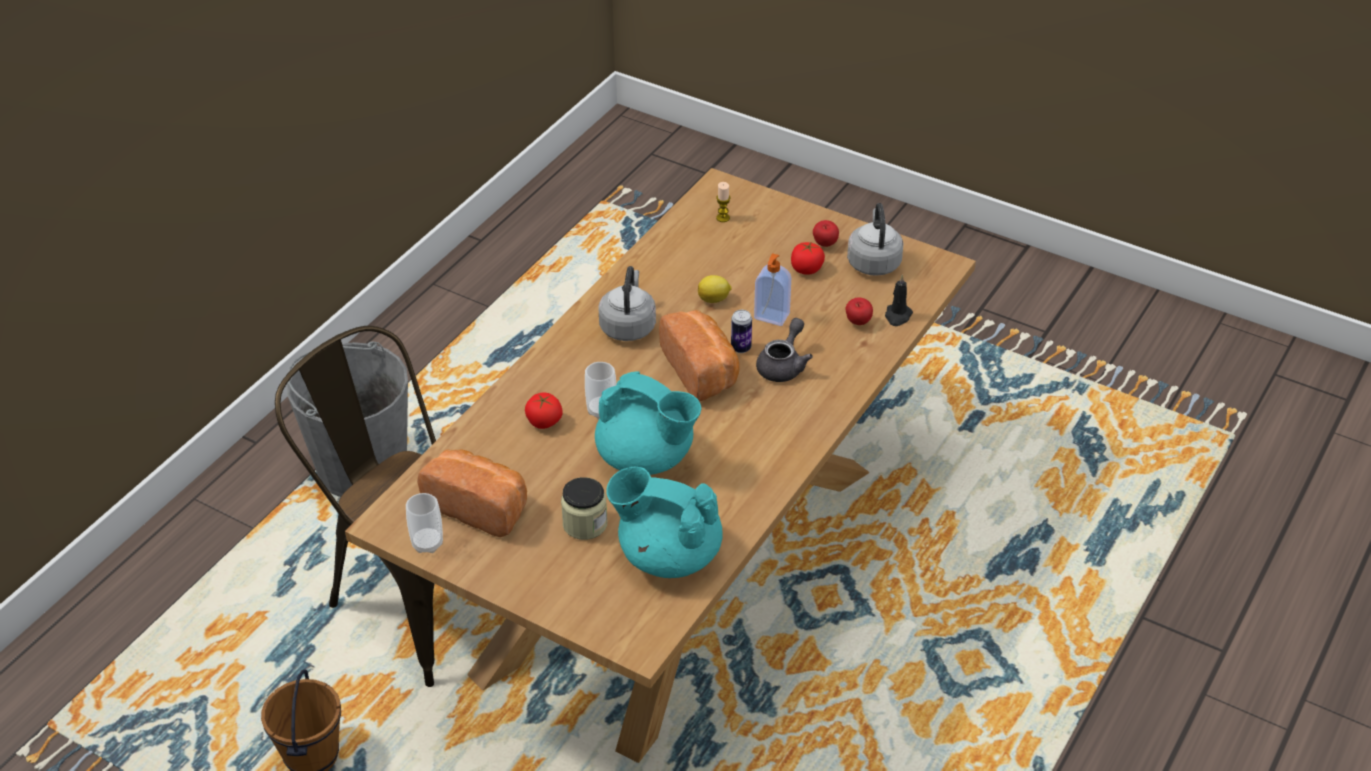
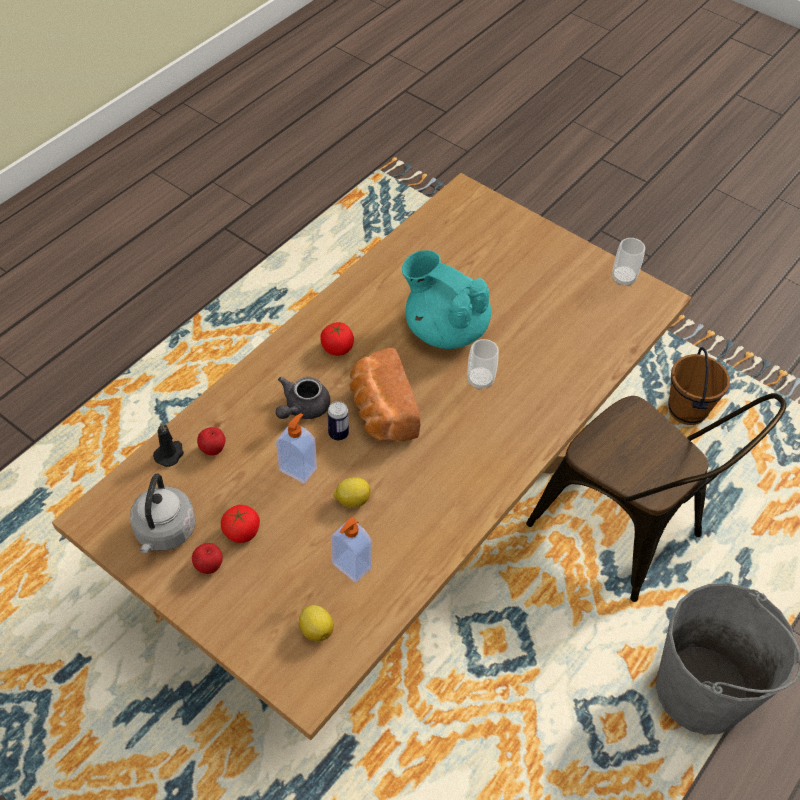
camera: 175 degrees left, 10 degrees up
bread [417,449,527,537] -> none
tomato [525,392,563,429] -> tomato moved to [320,322,354,356]
jar [561,477,608,540] -> none
grey kettle [598,266,656,341] -> none
turquoise teapot [606,467,723,578] -> none
candle [716,182,730,222] -> lemon [299,605,334,641]
none -> soap dispenser [331,517,372,583]

